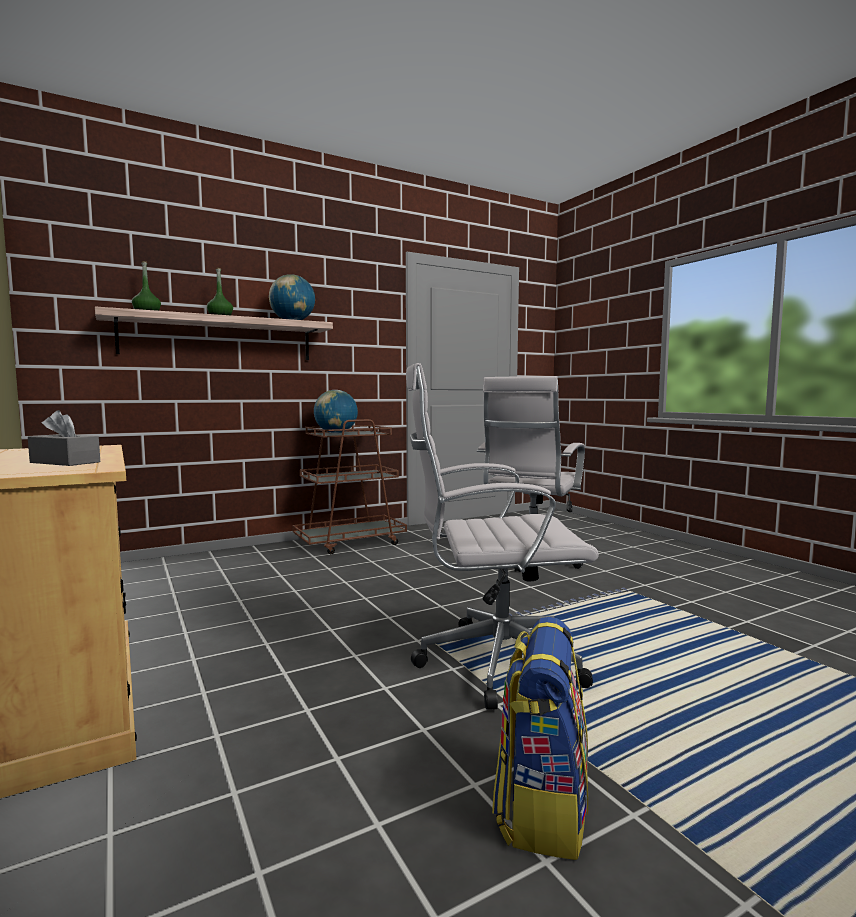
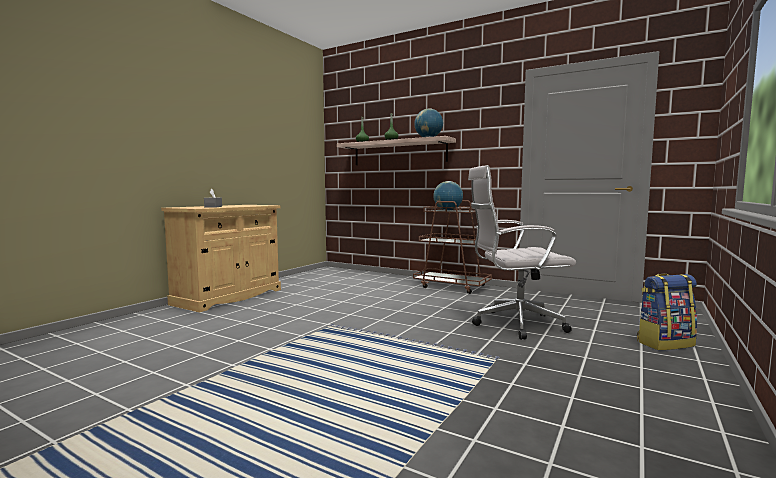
camera: 60 degrees right, 0 degrees up
white office chair [406,363,599,710] -> none
backpack [492,617,588,860] -> backpack moved to [637,274,697,350]

